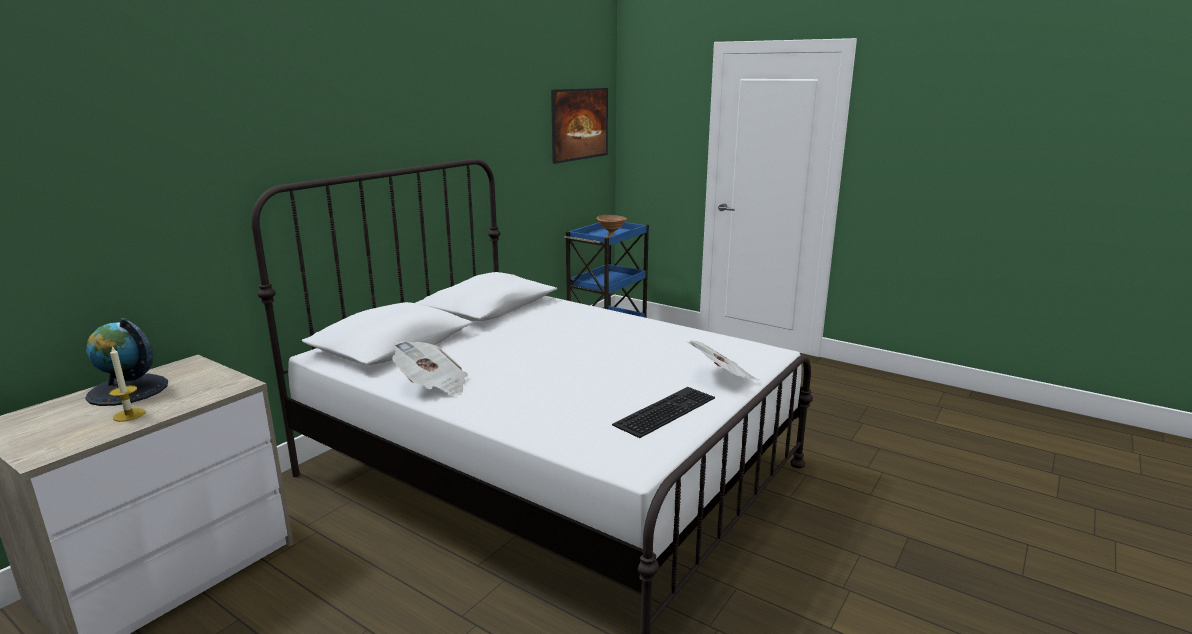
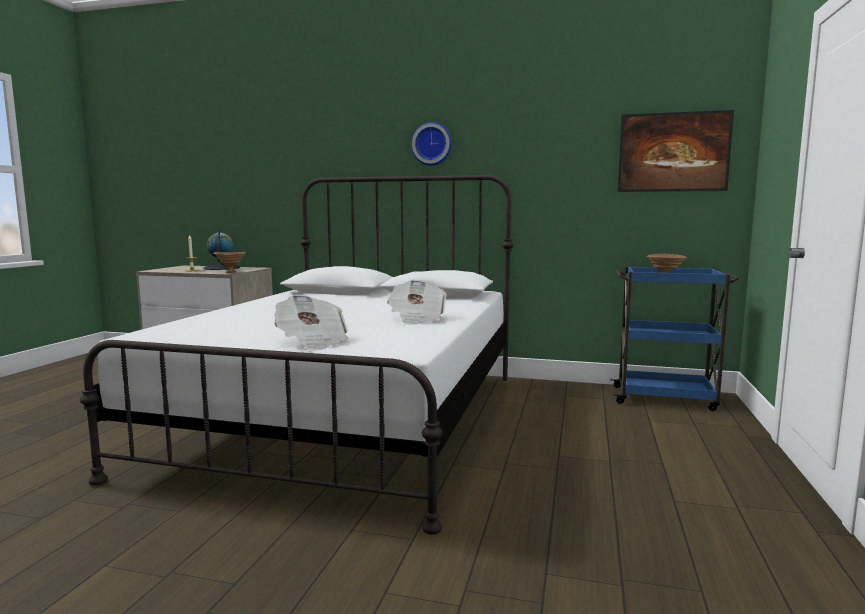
camera: 70 degrees right, 10 degrees down
newspaper [392,341,468,395] -> newspaper moved to [387,280,447,325]
keyboard [612,387,715,438] -> none
none -> brown bowl [213,252,246,273]
none -> wall clock [411,122,452,166]

